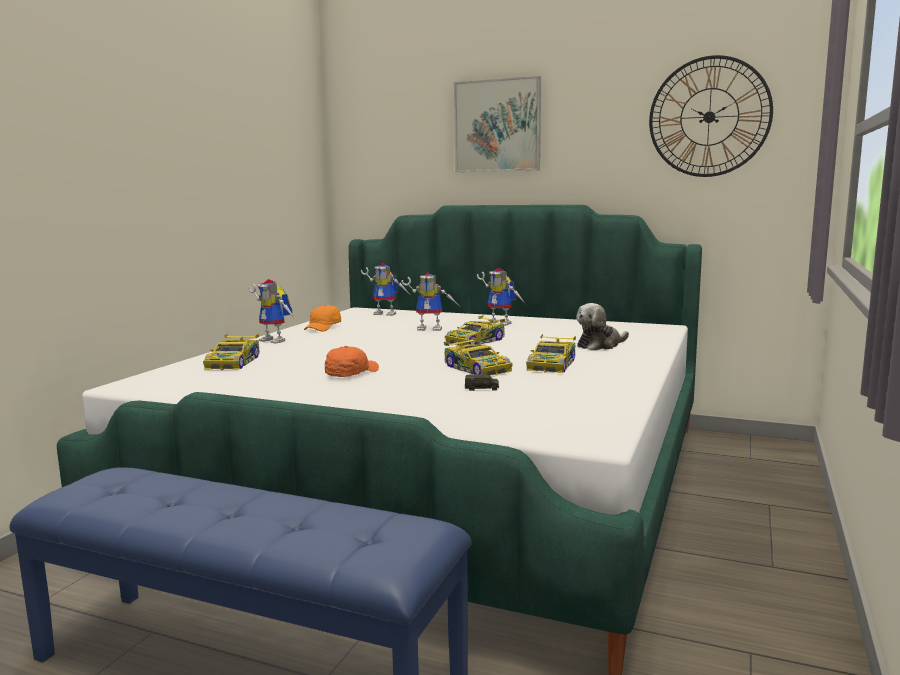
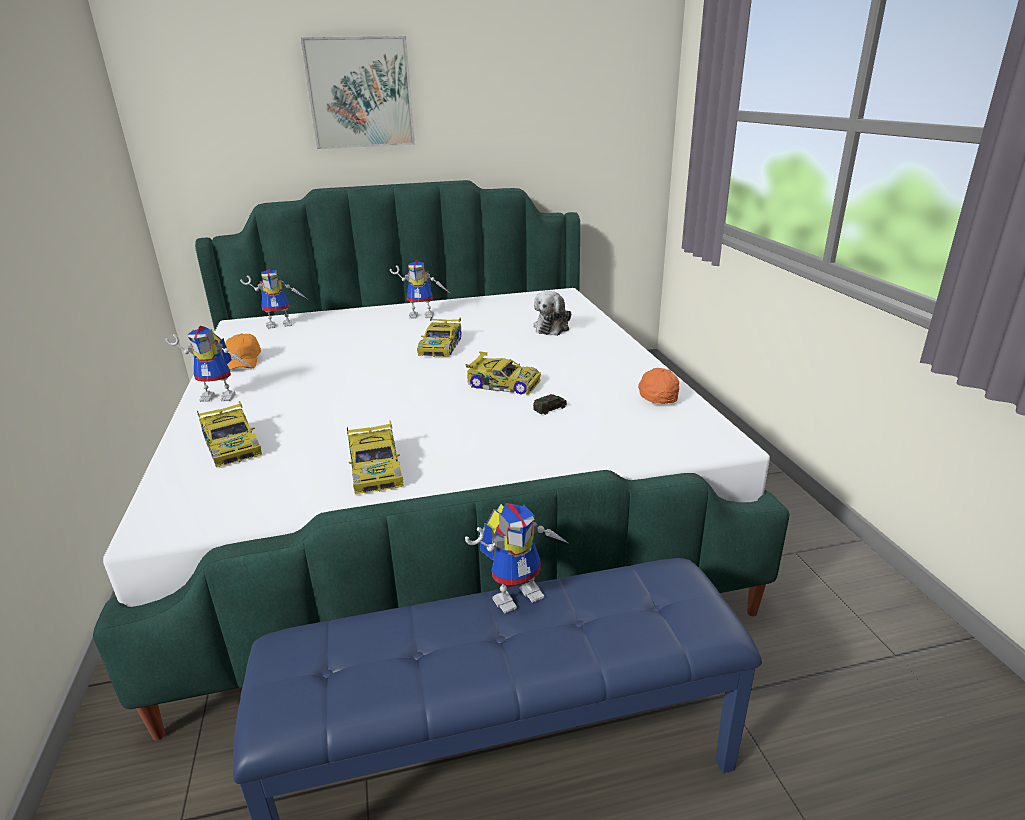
camera: 35 degrees left, 15 degrees up
orange cap [325,346,379,377] -> orange cap moved to [638,368,679,404]
toy robot [401,272,459,331] -> toy robot moved to [465,503,568,614]
toy car [526,334,576,373] -> toy car moved to [347,421,404,495]
wall clock [649,55,773,177] -> none

